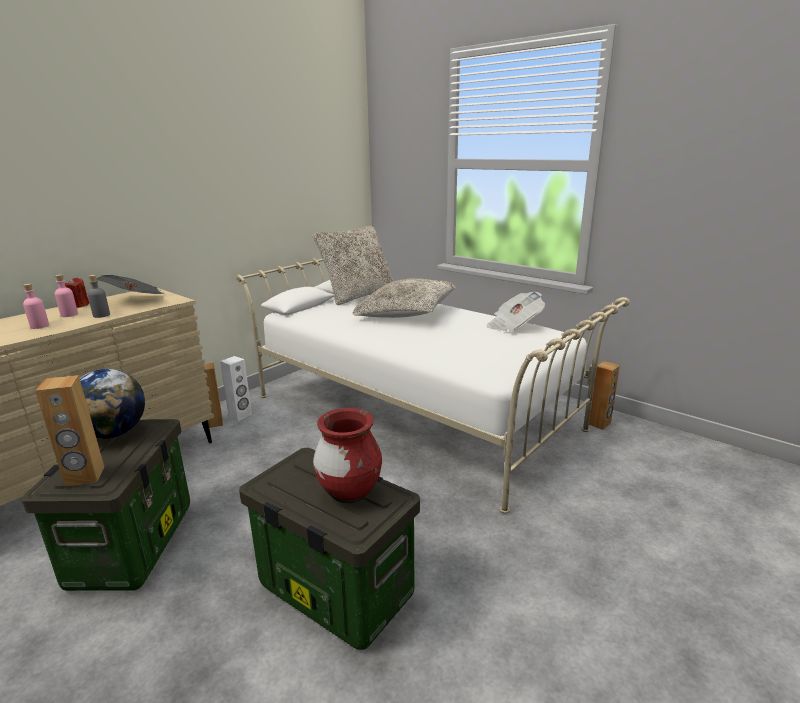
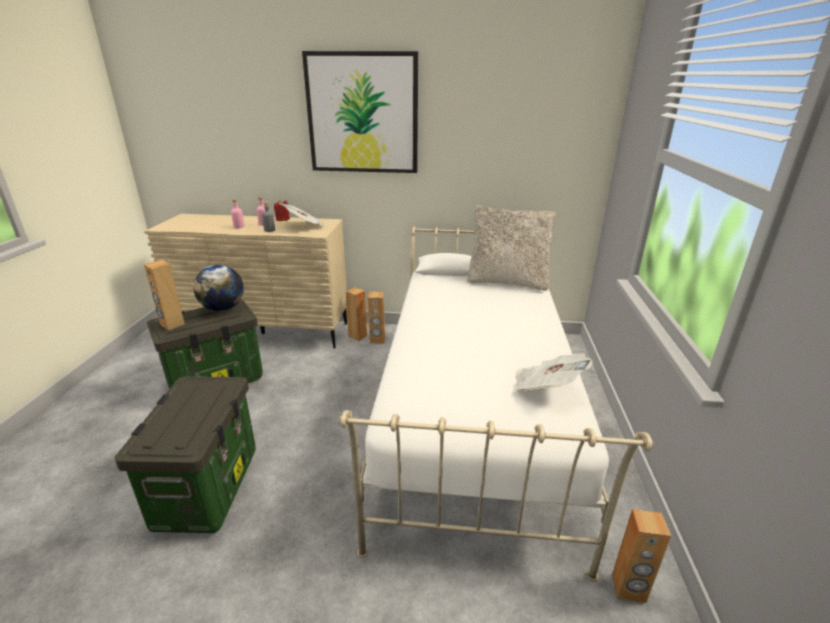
camera: 55 degrees right, 5 degrees up
white speaker [220,356,252,421] -> brown speaker [368,292,385,344]
red vase [313,408,382,503] -> none
beige pillow [353,278,456,318] -> none
none -> picture [302,51,418,173]

